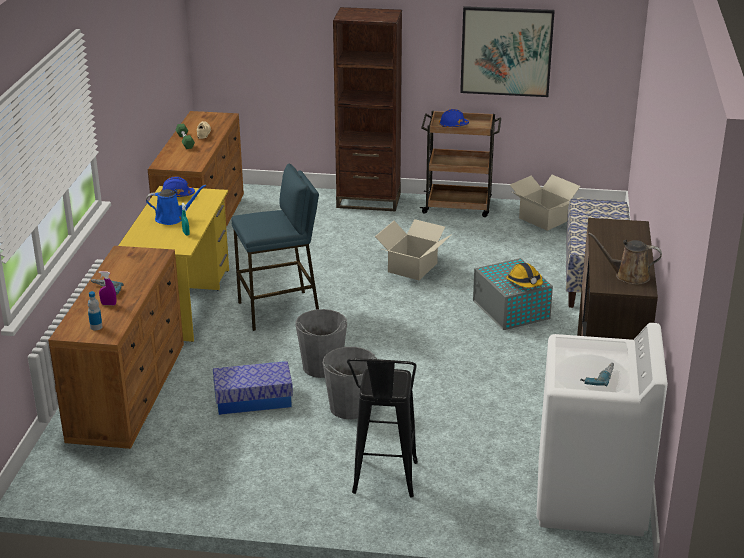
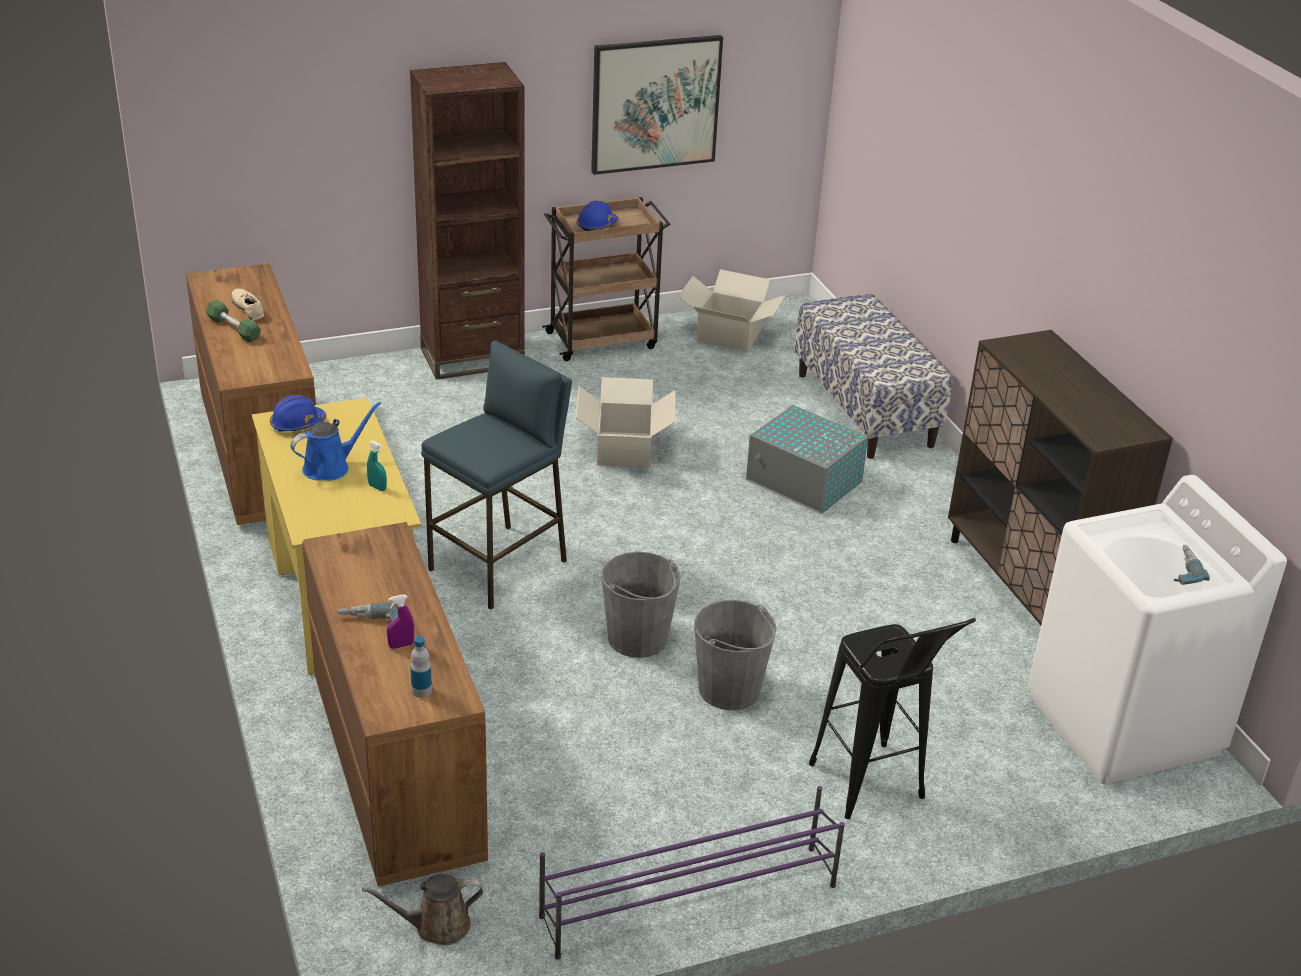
camera: 30 degrees left, 5 degrees up
storage box [213,361,293,415] -> none
hard hat [506,263,543,288] -> none
brown watering can [588,233,662,285] -> brown watering can moved to [362,874,483,945]
none -> purple shoe rack [539,786,845,960]

